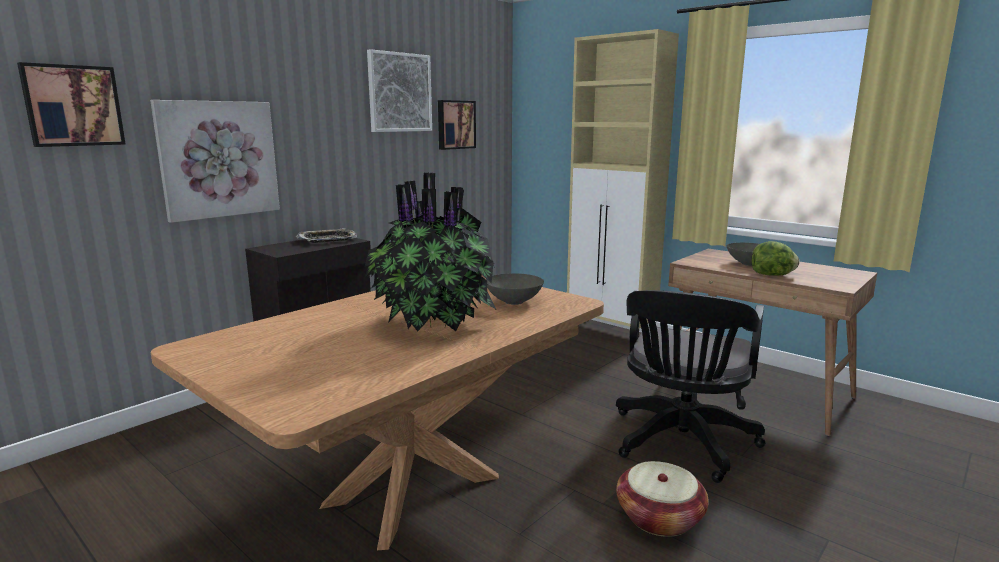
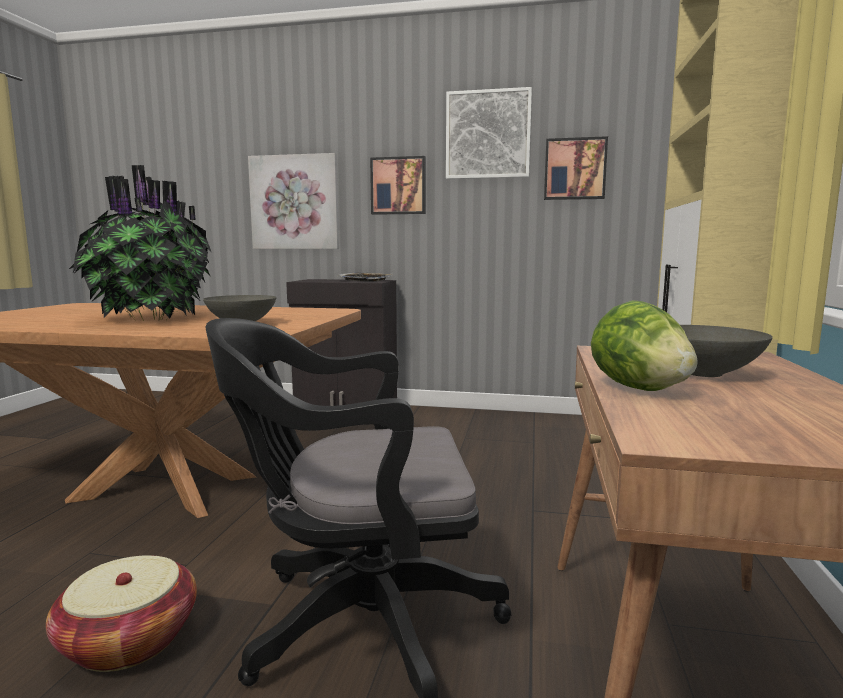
camera: 60 degrees right, 5 degrees down
picture [17,62,125,147] -> picture moved to [370,156,426,215]

